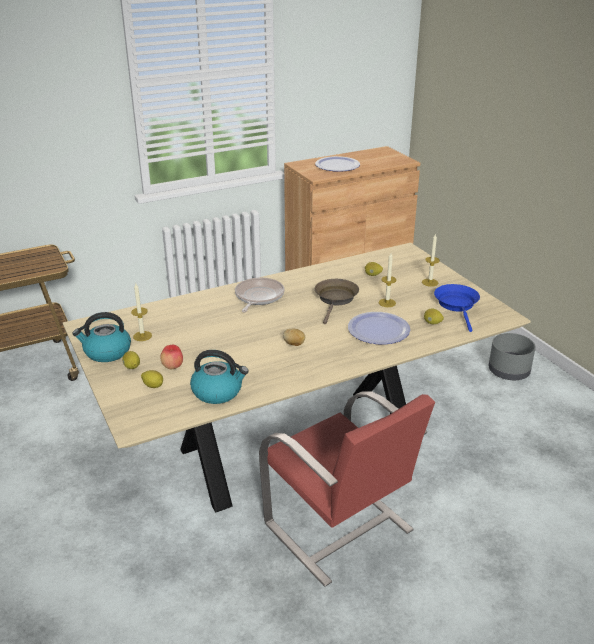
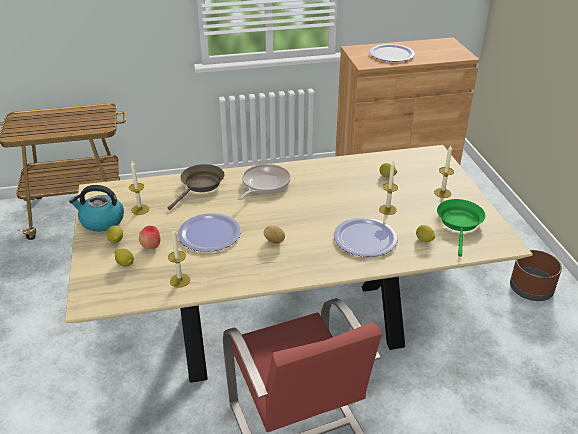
camera: 15 degrees right, 5 degrees up
kettle [190,350,249,404] -> candle [168,228,190,288]
brown frying pan [315,279,359,324] -> brown frying pan moved to [168,164,224,210]
blue frying pan [434,284,480,332] -> green frying pan [437,199,486,257]
grey planter [489,333,536,380] -> brown planter [510,250,562,301]
none -> plate [178,213,241,252]

